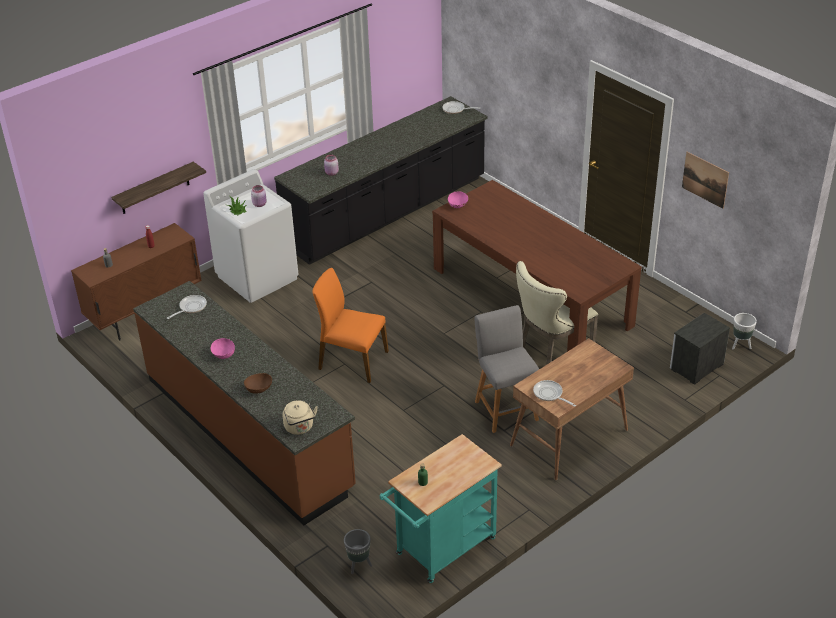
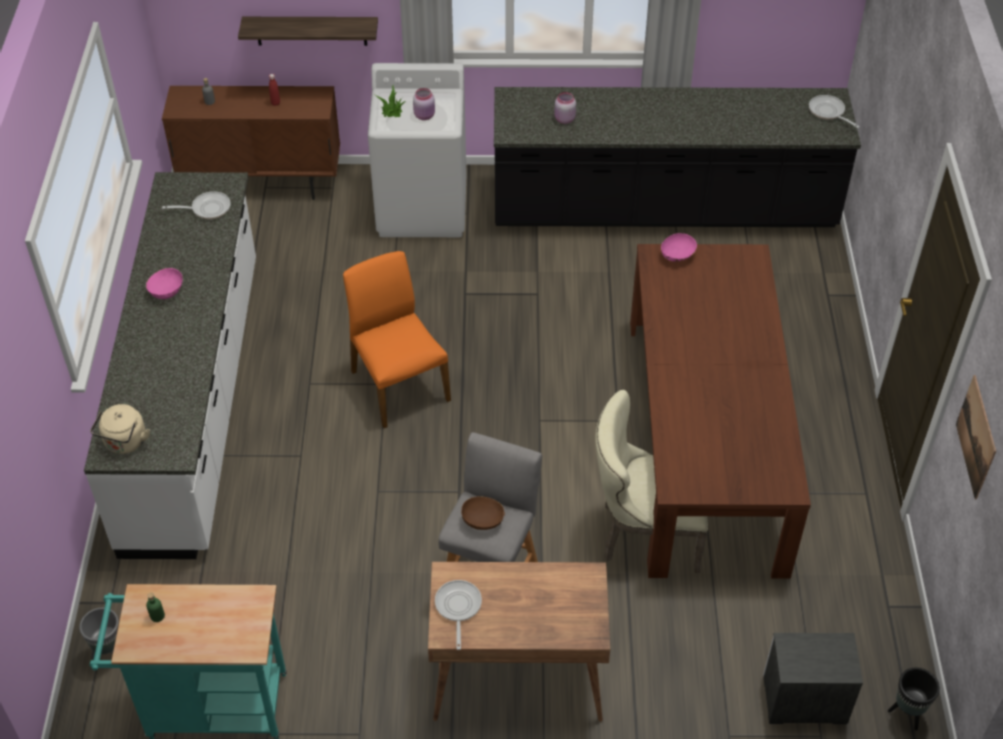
camera: 40 degrees right, 10 degrees up
brown counter [133,281,356,525] -> white counter [84,172,256,559]
brown bowl [244,373,272,394] -> brown bowl moved to [461,496,505,530]
white planter [732,313,757,349] -> black planter [888,667,940,730]

